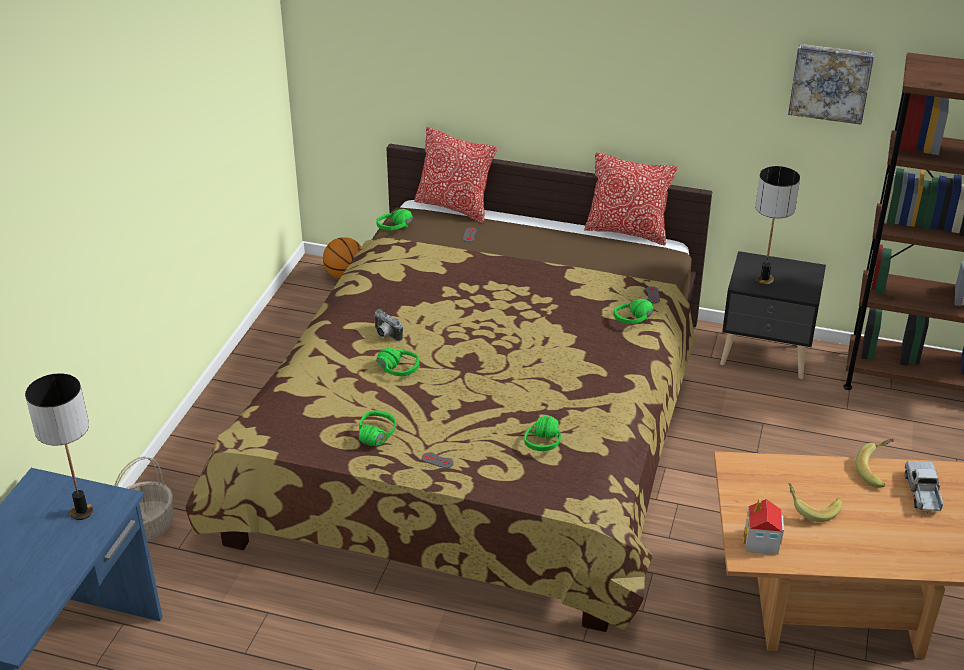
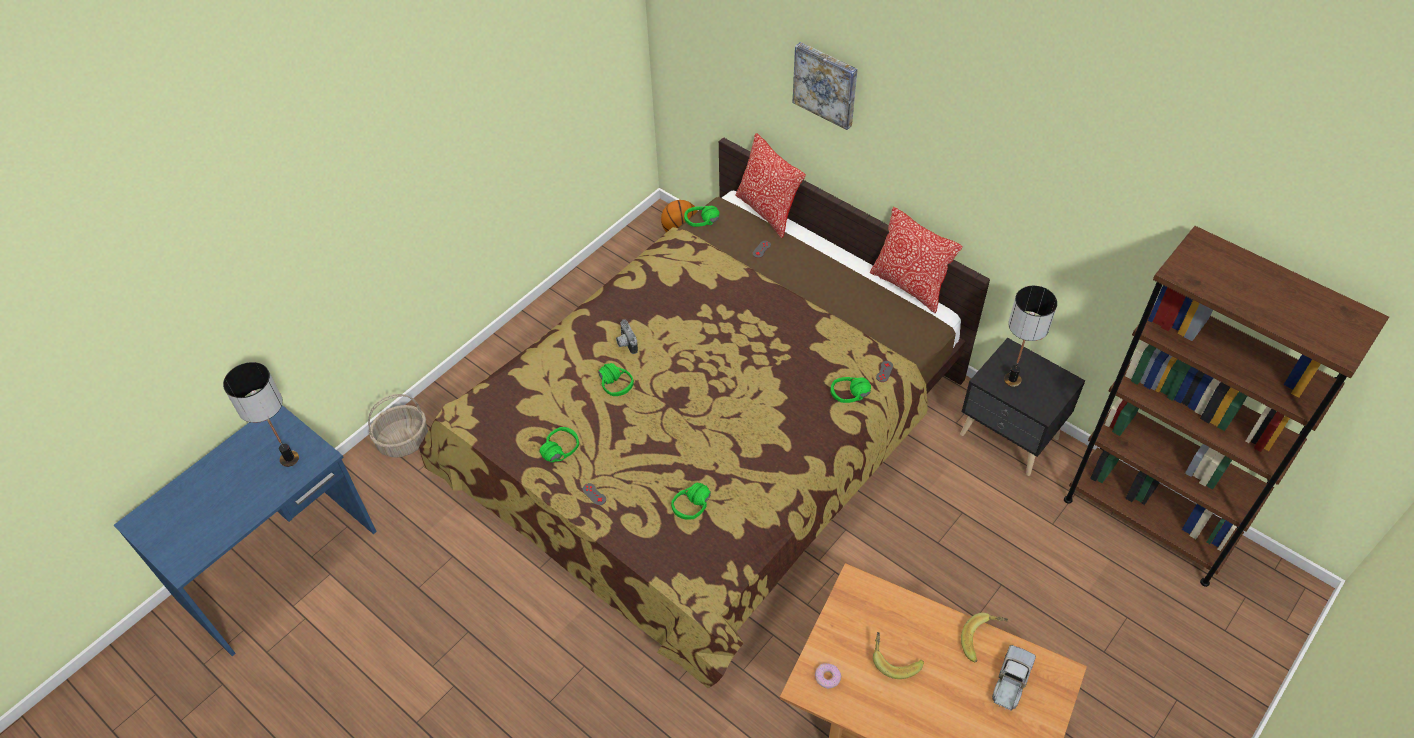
camera: 25 degrees right, 15 degrees up
toy house [743,499,784,555] -> donut [815,663,841,689]
picture [788,44,875,125] -> picture moved to [792,42,858,130]

